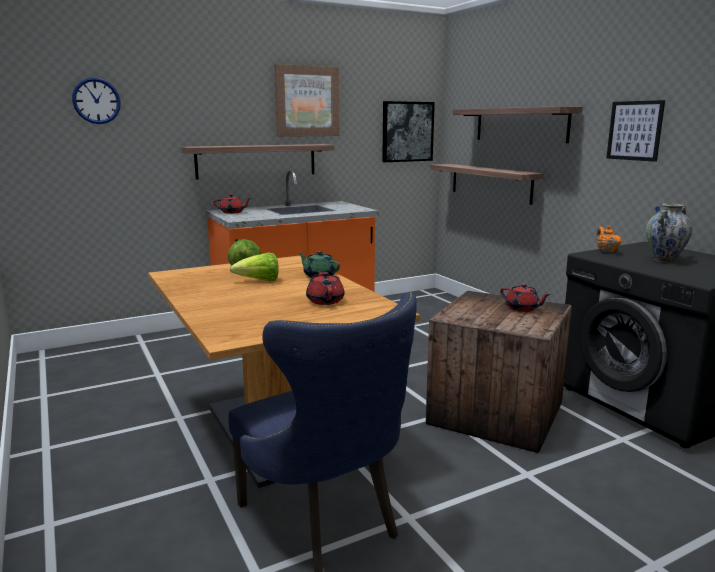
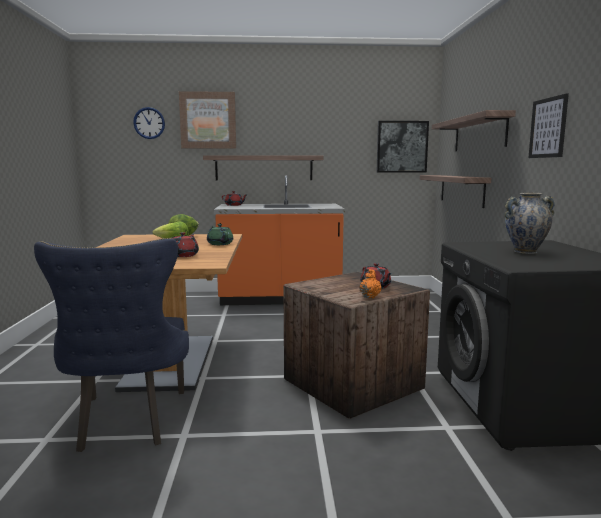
camera: 25 degrees right, 5 degrees down
picture [274,64,339,137] -> picture moved to [179,91,236,149]
orange teapot [596,226,621,252] -> orange teapot moved to [359,269,381,299]

